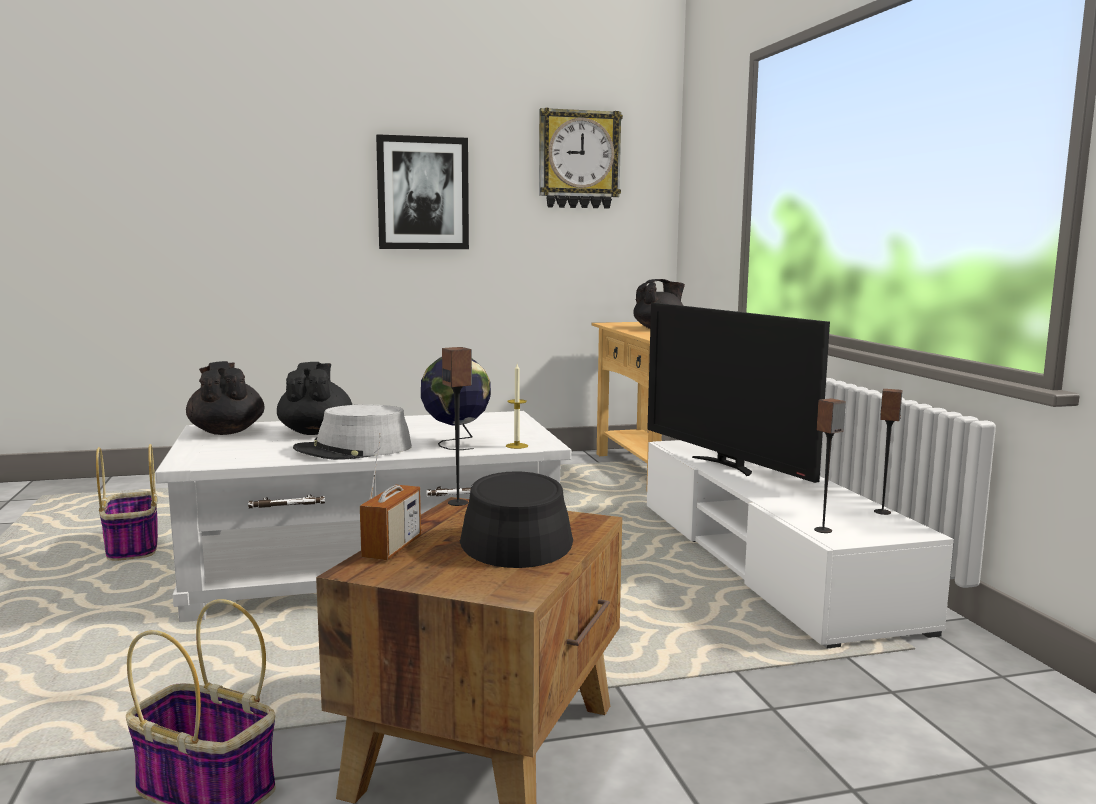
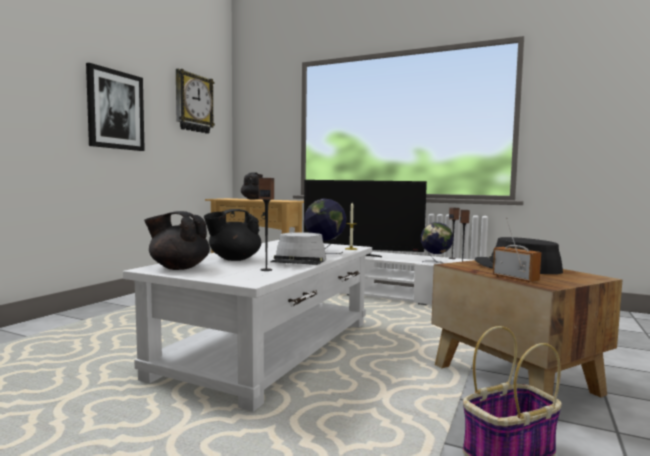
camera: 50 degrees left, 5 degrees down
basket [96,444,158,561] -> none
black teapot [277,362,352,435] -> black teapot turned 60 degrees counterclockwise [204,209,261,261]
speaker [442,347,472,506] -> speaker moved to [259,178,274,271]
none -> globe [421,222,453,263]

